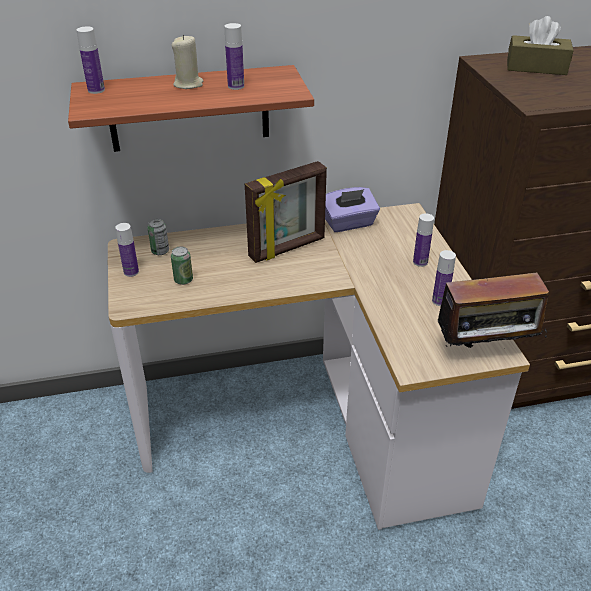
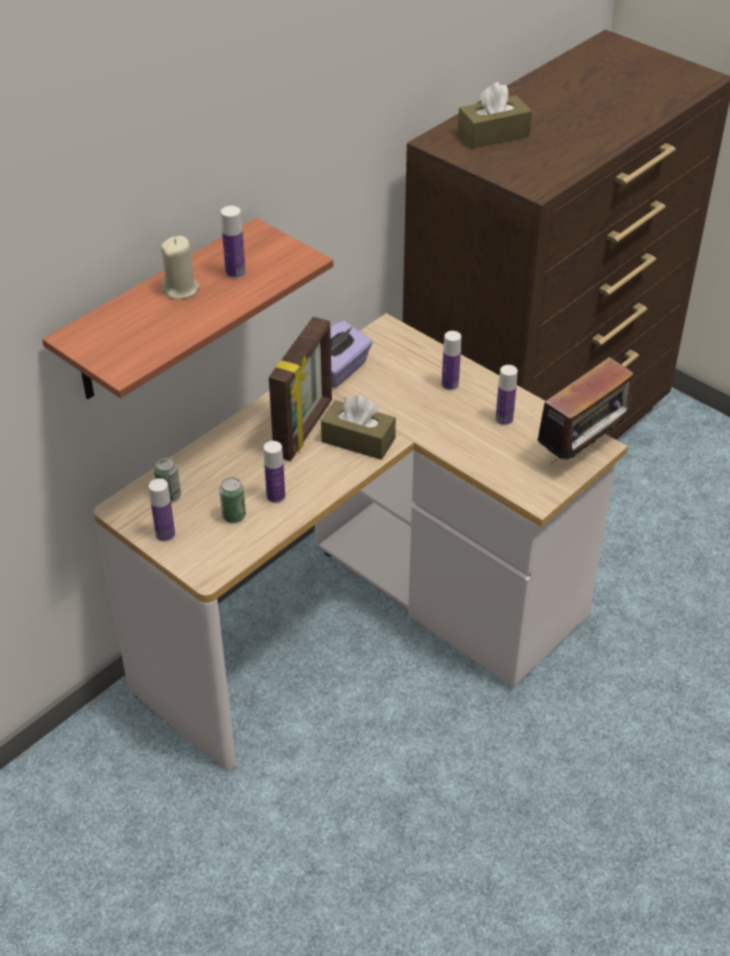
camera: 35 degrees left, 5 degrees up
bottle [76,26,105,94] -> bottle moved to [264,441,285,503]
none -> brown tissue box [321,395,396,460]

